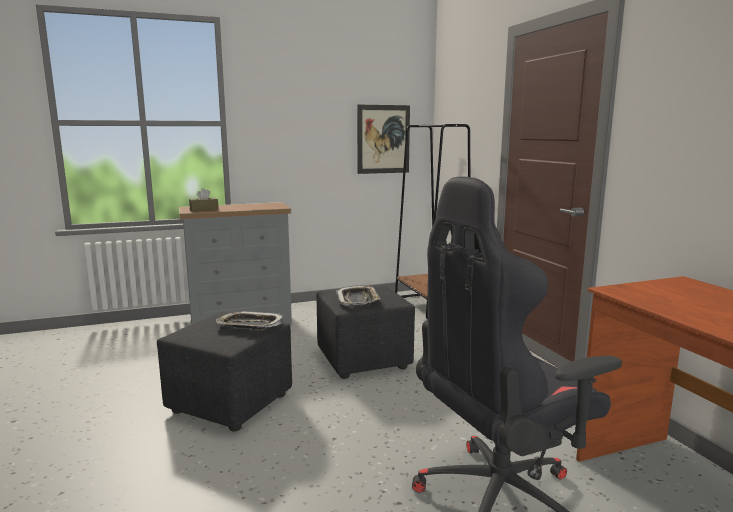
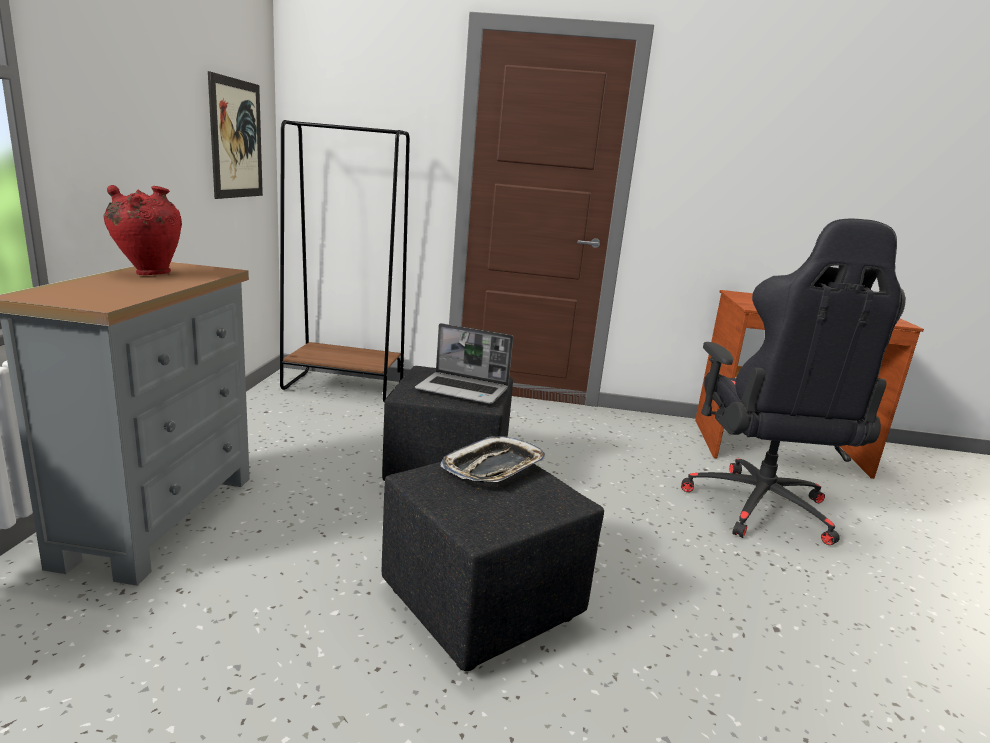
camera: 65 degrees left, 5 degrees up
brown tissue box [189,188,219,212] -> none
tray [336,285,380,306] -> laptop [415,323,513,404]
none -> red vase [104,185,182,275]

